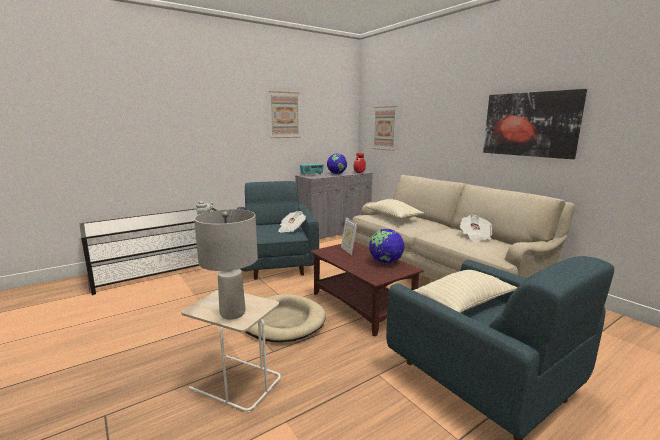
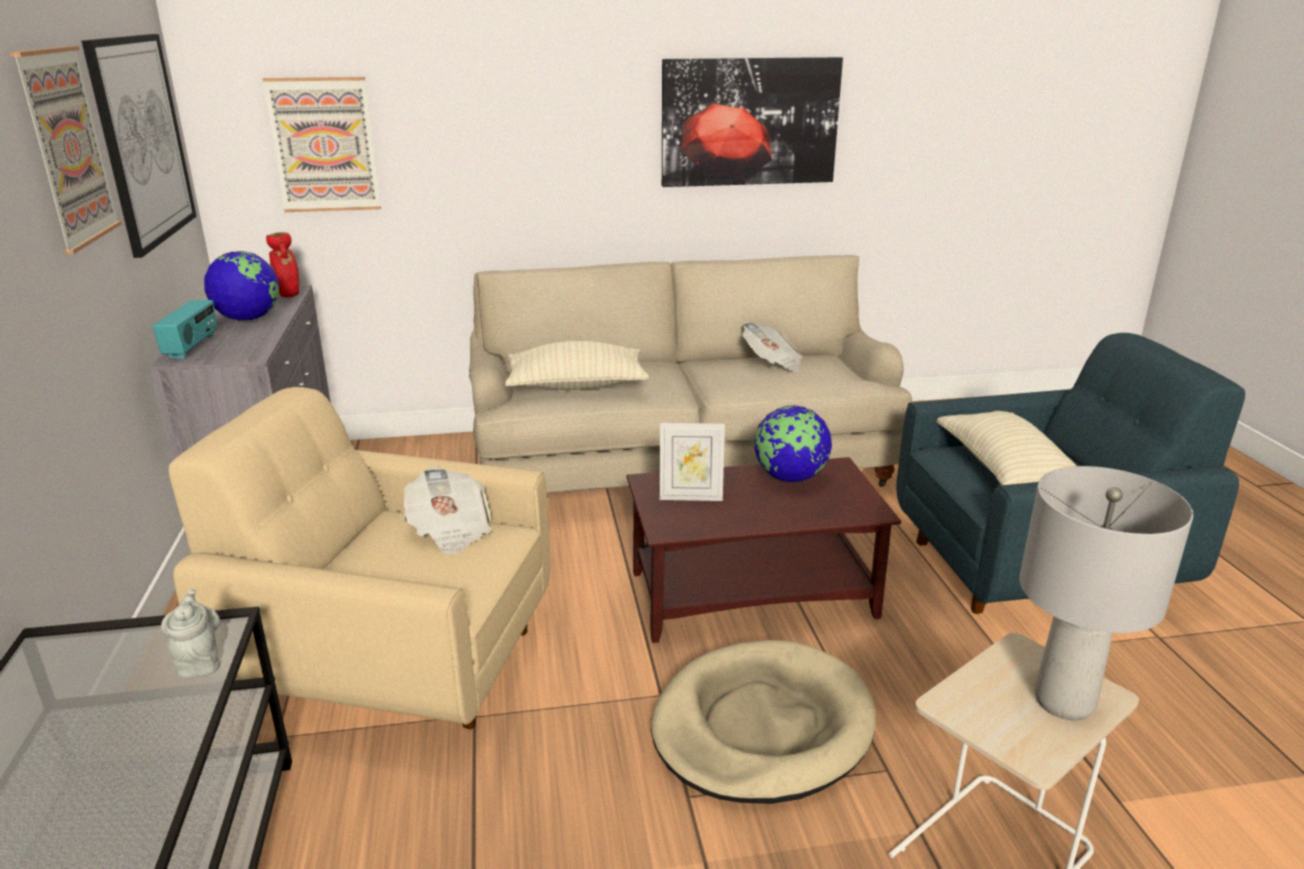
camera: 65 degrees left, 10 degrees up
blue armchair [237,181,319,280] -> beige armchair [168,387,551,729]
none -> picture [81,34,197,258]

